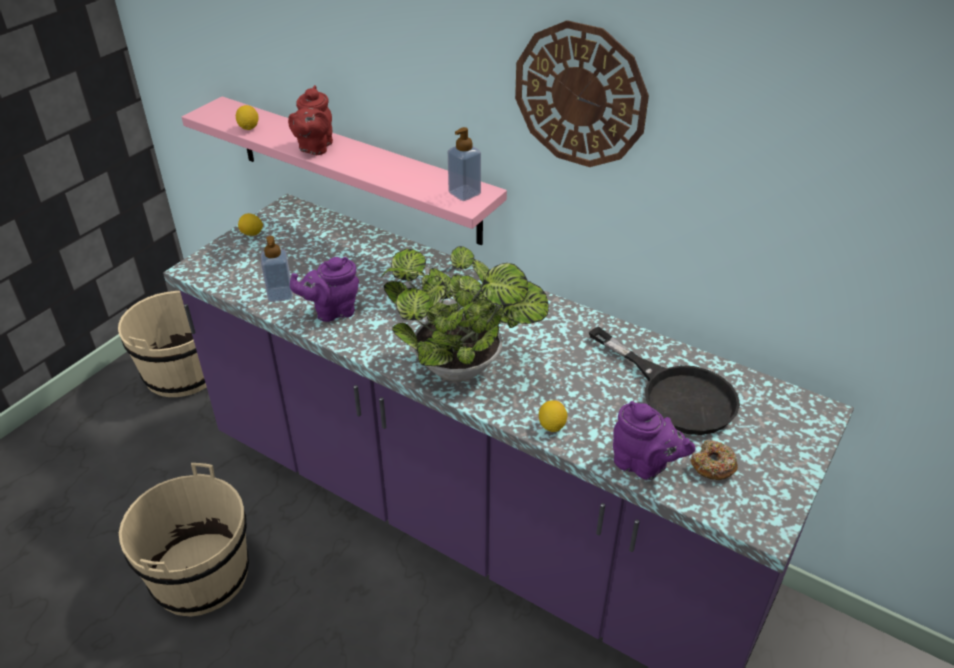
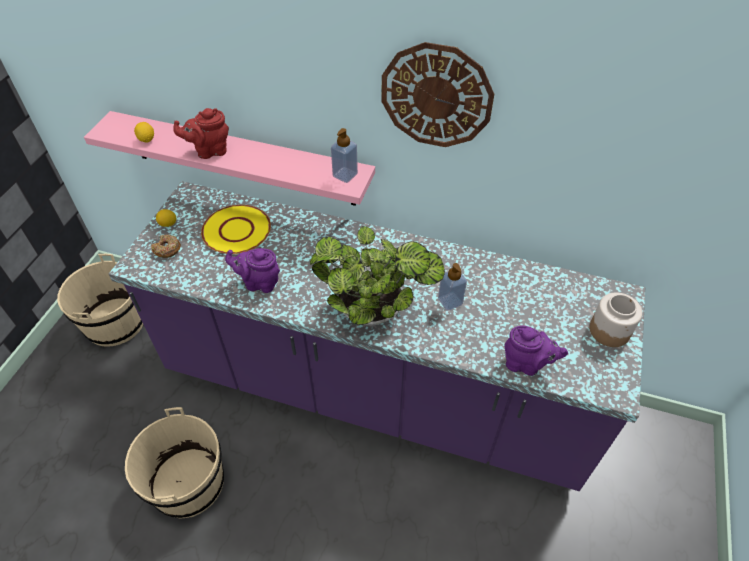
camera: 15 degrees left, 10 degrees up
soap dispenser [261,236,293,302] -> soap dispenser moved to [438,263,467,311]
red teapot [288,85,333,155] -> red teapot turned 75 degrees clockwise [173,108,229,159]
purple teapot [290,257,359,322] -> purple teapot turned 45 degrees clockwise [225,248,280,293]
lemon [539,400,567,432] -> none
black frying pan [589,327,740,435] -> none
donut [690,440,738,480] -> donut moved to [151,235,181,258]
none -> yellow plate [201,205,271,254]
none -> jar [589,293,642,347]

